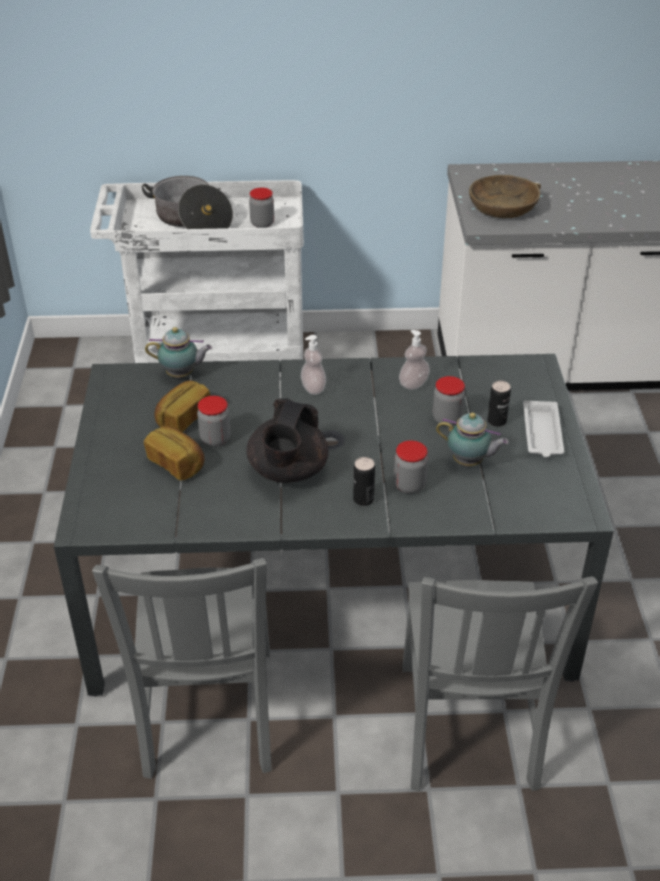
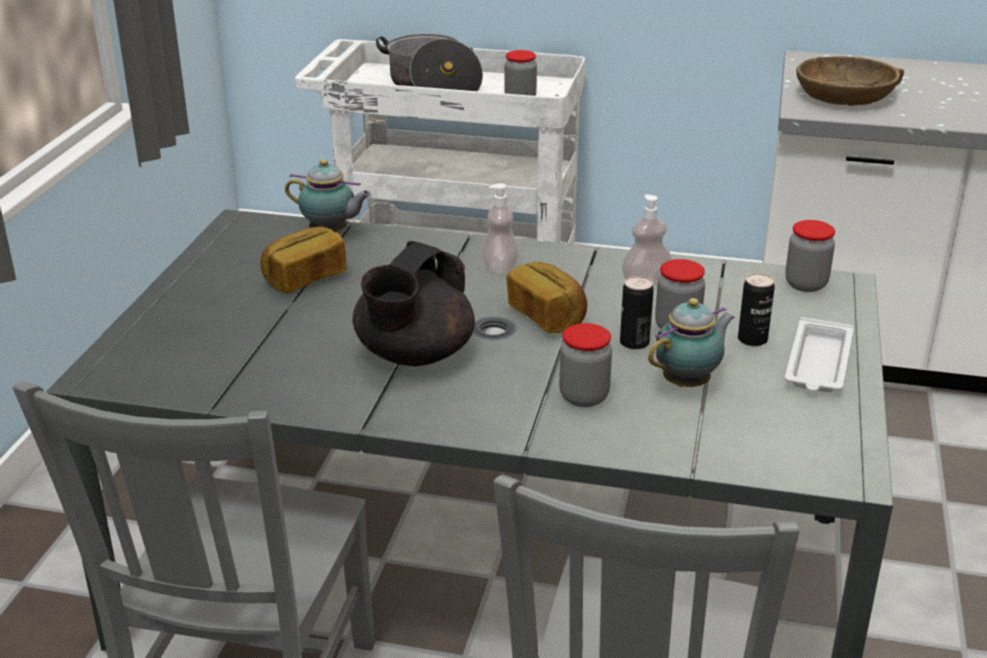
camera: 15 degrees right, 10 degrees down
bread [144,426,204,481] -> bread moved to [506,262,587,333]
jar [197,396,231,447] -> jar moved to [785,220,835,292]
can [353,457,375,506] -> can moved to [620,276,654,350]
teapot [436,412,509,466] -> teapot turned 75 degrees counterclockwise [648,298,735,387]

